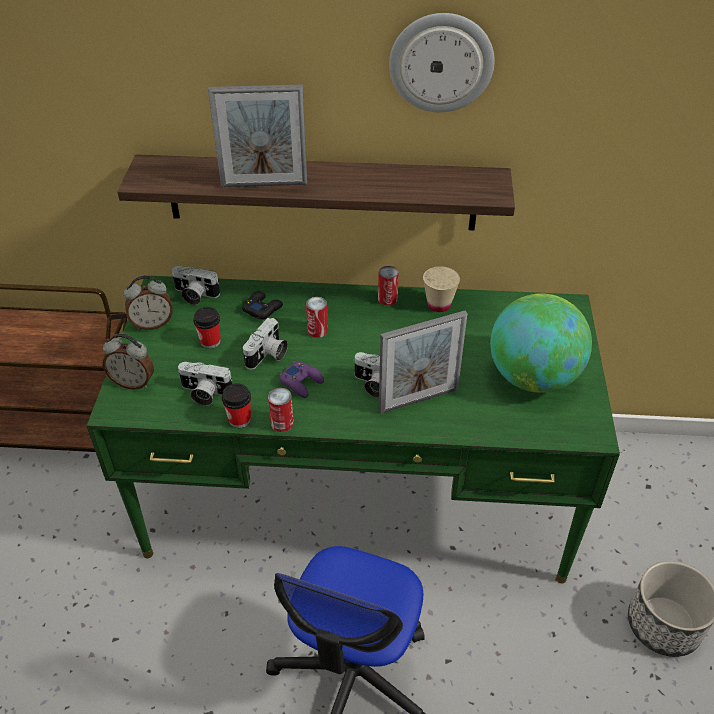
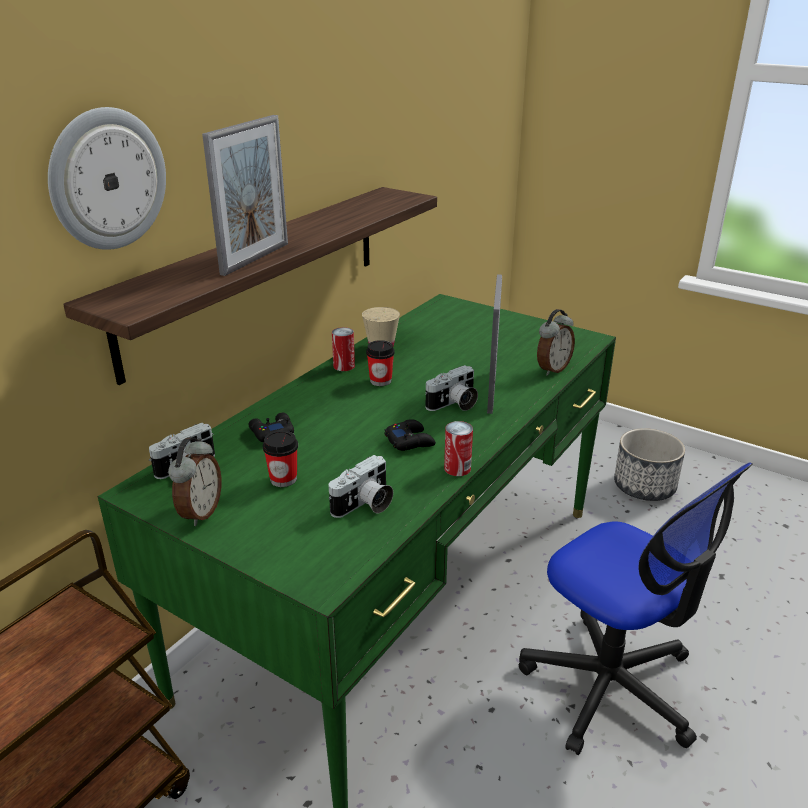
camera: 60 degrees left, 15 degrees down
alarm clock [103,333,154,390] -> alarm clock moved to [537,309,575,376]
cup [222,383,251,428] -> cup moved to [366,340,395,386]
camera [243,318,288,370] -> none
purple game controller [279,361,324,398] -> black game controller [384,419,436,451]
can [306,297,328,338] -> none
wall clock [389,13,495,112] -> wall clock moved to [48,107,166,250]
globe [490,294,592,393] -> none

